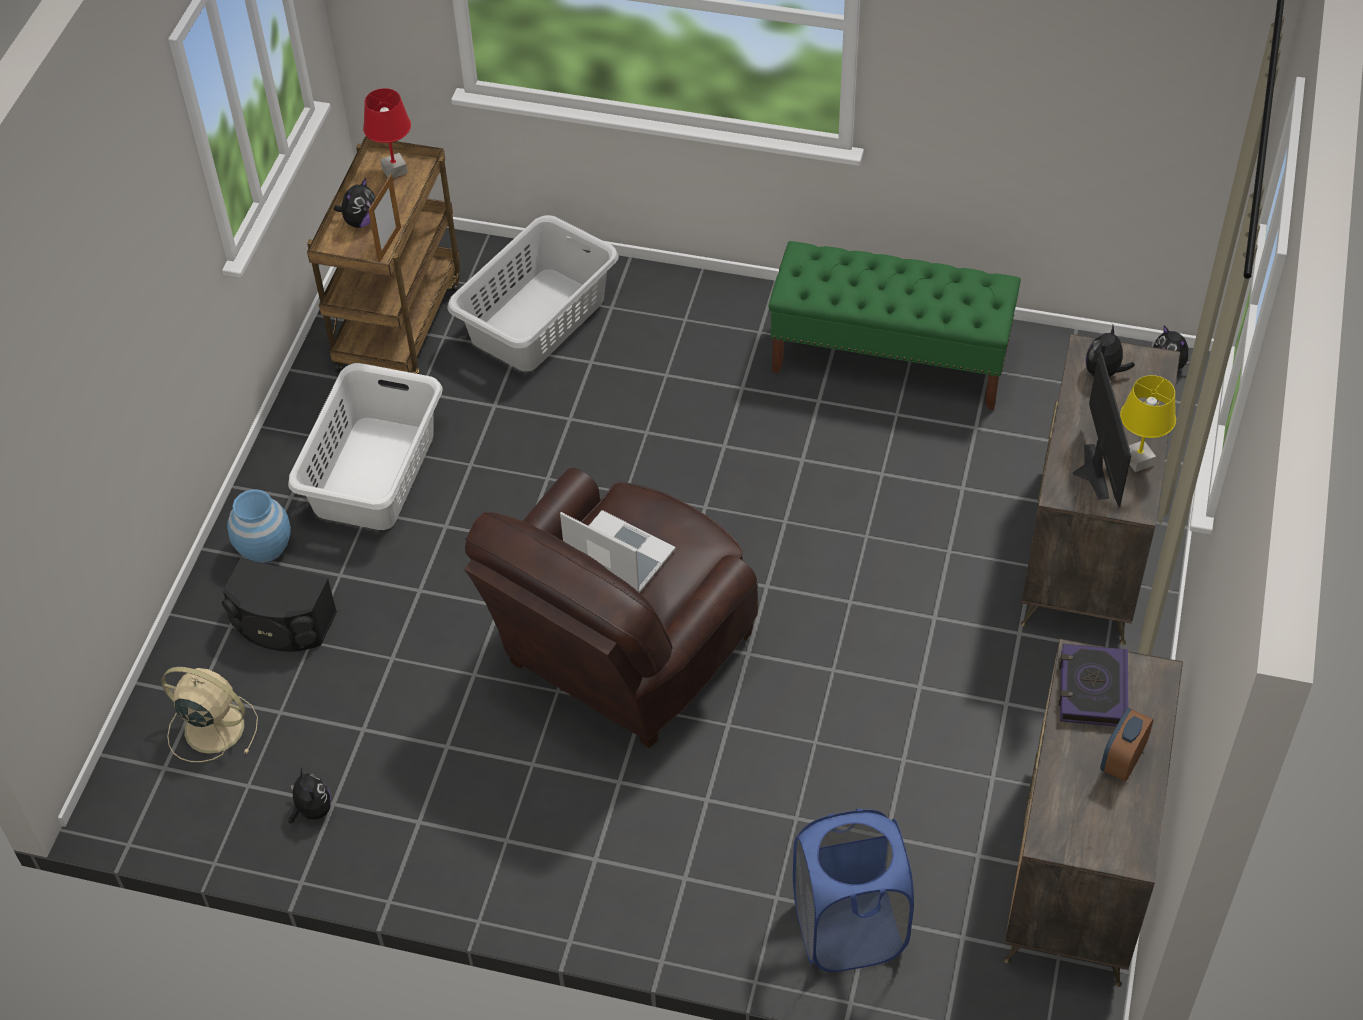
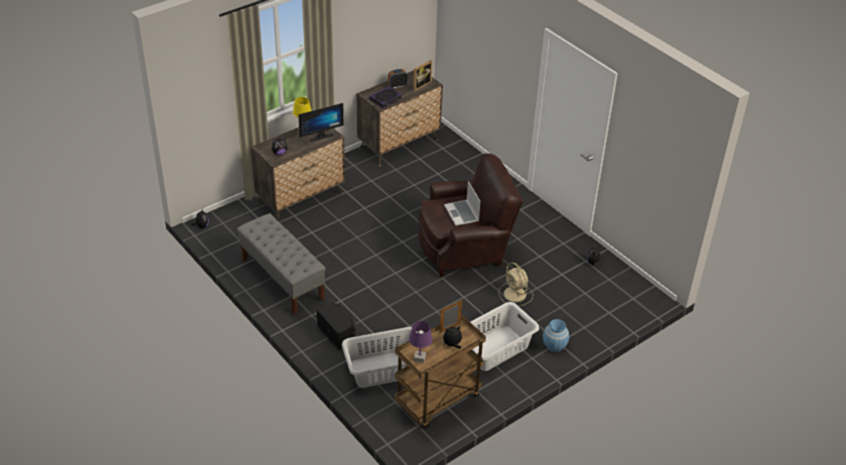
camera: 145 degrees left, 10 degrees down
beige fan [162,667,258,762] -> beige fan moved to [498,262,533,306]
black speaker [222,558,337,652] -> black speaker moved to [317,303,356,350]
red table lamp [363,88,411,178] -> purple table lamp [409,321,433,363]
green bench [769,241,1021,410] -> grey bench [237,213,326,315]
blue laundry basket [793,809,914,972] -> none
monitor [1073,352,1131,507] -> monitor turned 150 degrees counterclockwise [298,103,344,142]
none -> picture frame [413,60,432,91]

